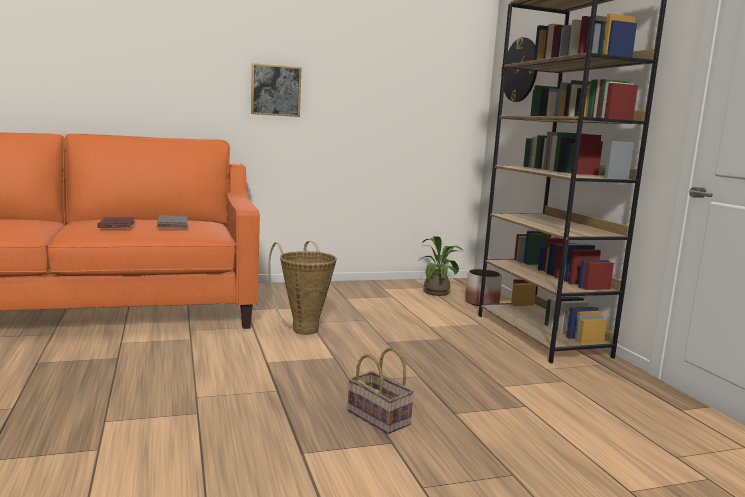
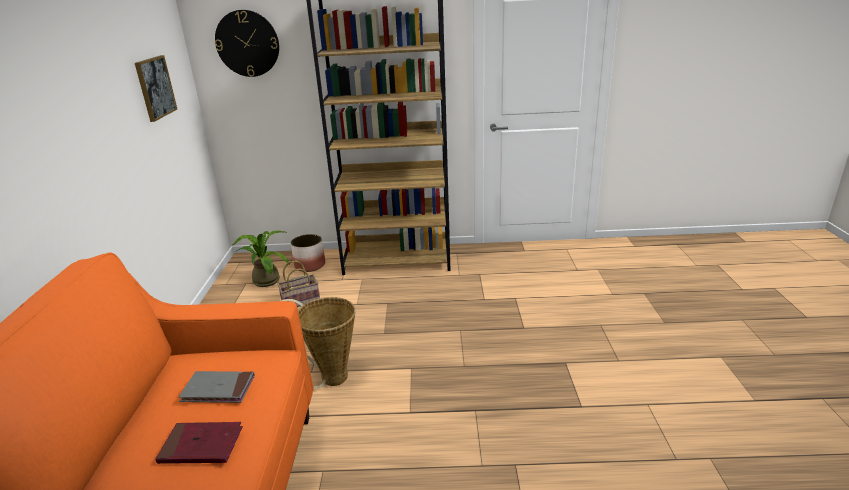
camera: 70 degrees left, 15 degrees up
picture [251,63,302,117] -> picture moved to [135,55,177,122]
basket [347,348,415,434] -> basket moved to [277,260,320,307]

